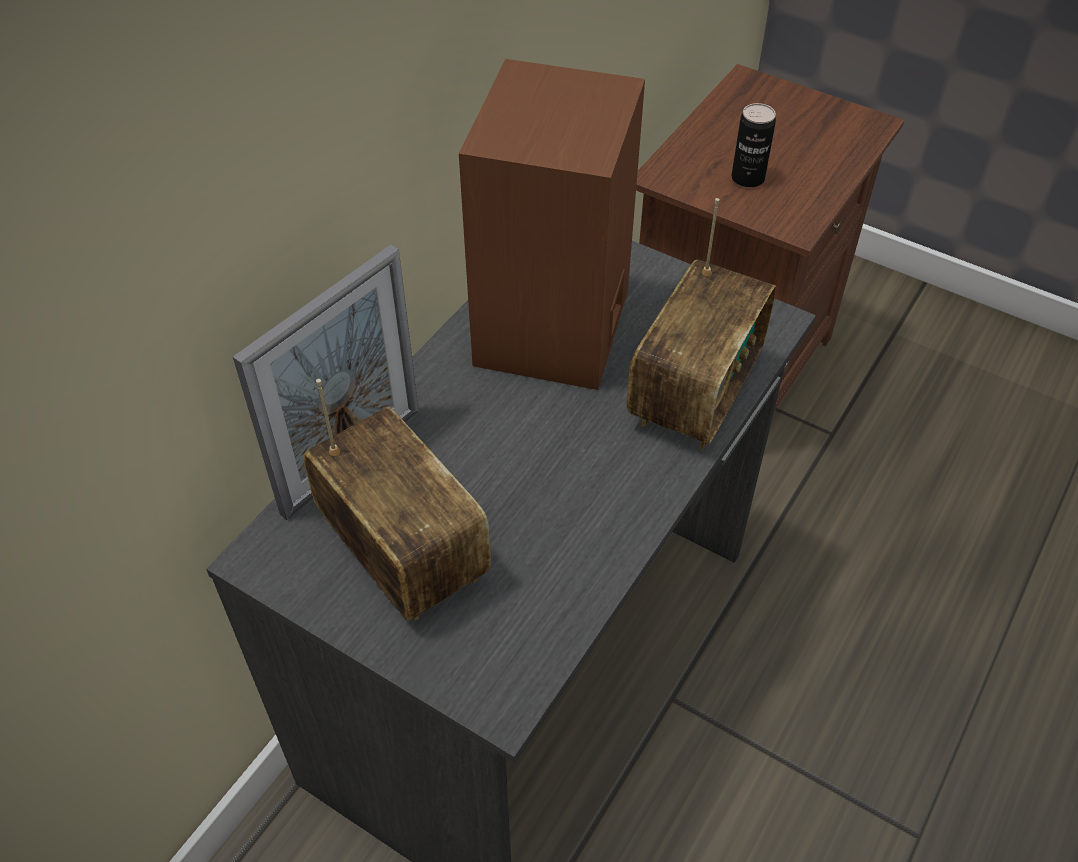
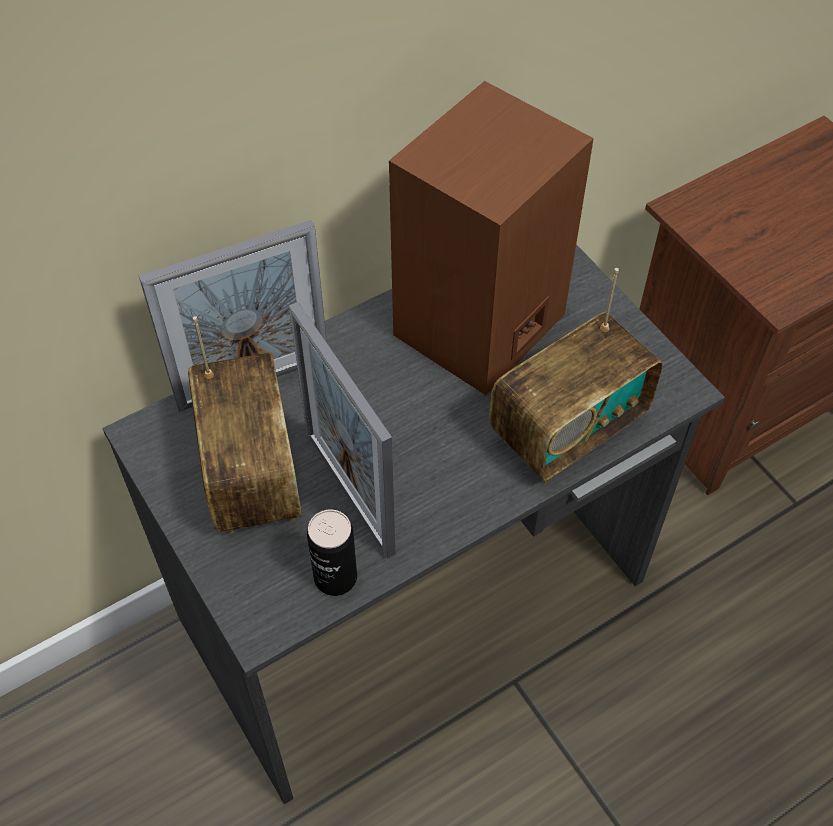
camera: 25 degrees right, 5 degrees up
can [731,103,776,188] -> can moved to [307,510,357,596]
none -> picture frame [289,302,395,558]

